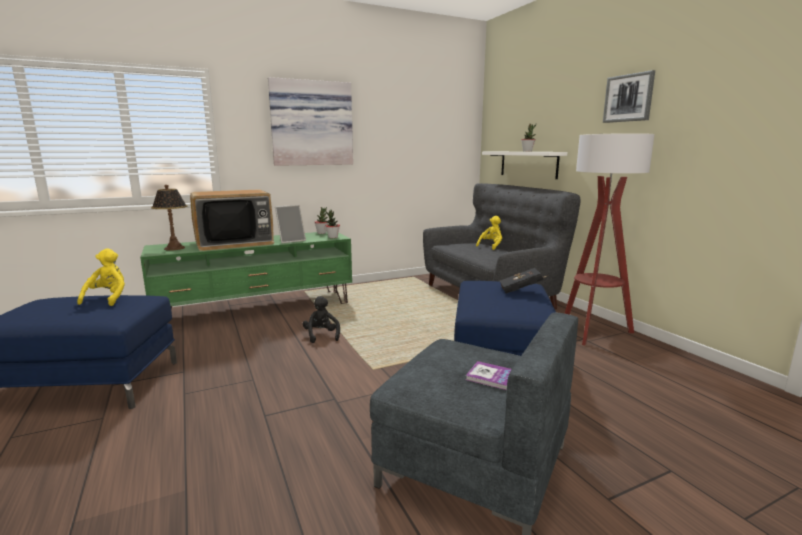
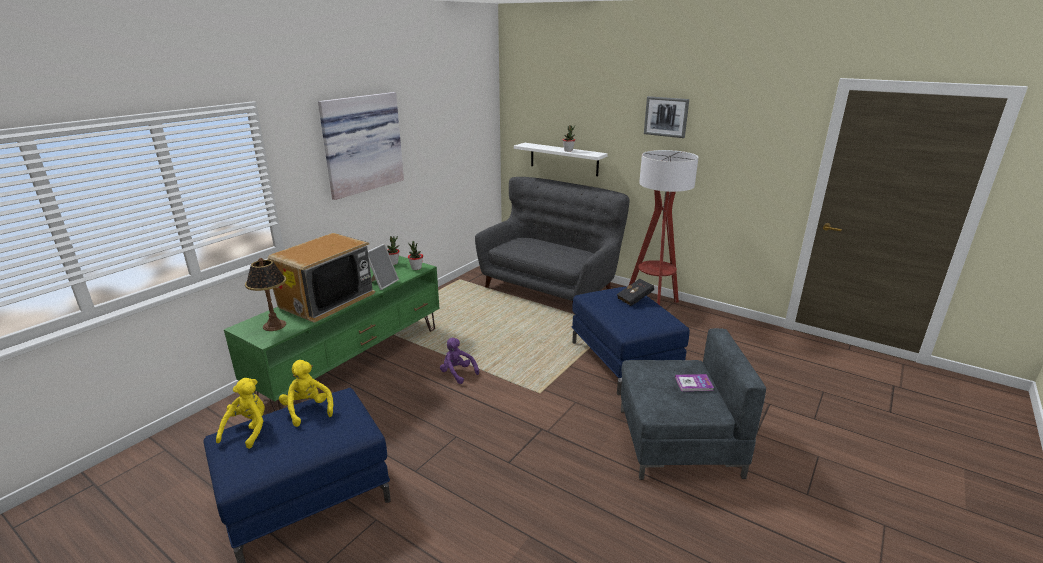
camera: 30 degrees left, 10 degrees up
black plush toy [303,296,340,343] -> purple plush toy [440,338,479,384]
yellow plush toy [476,216,502,250] -> yellow plush toy moved to [216,378,265,449]

